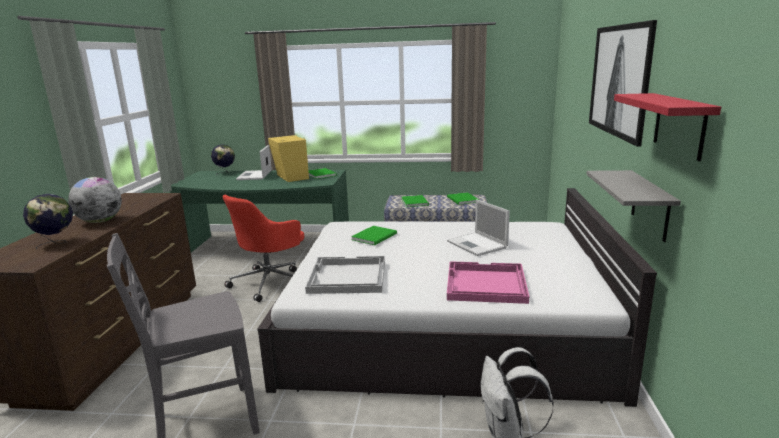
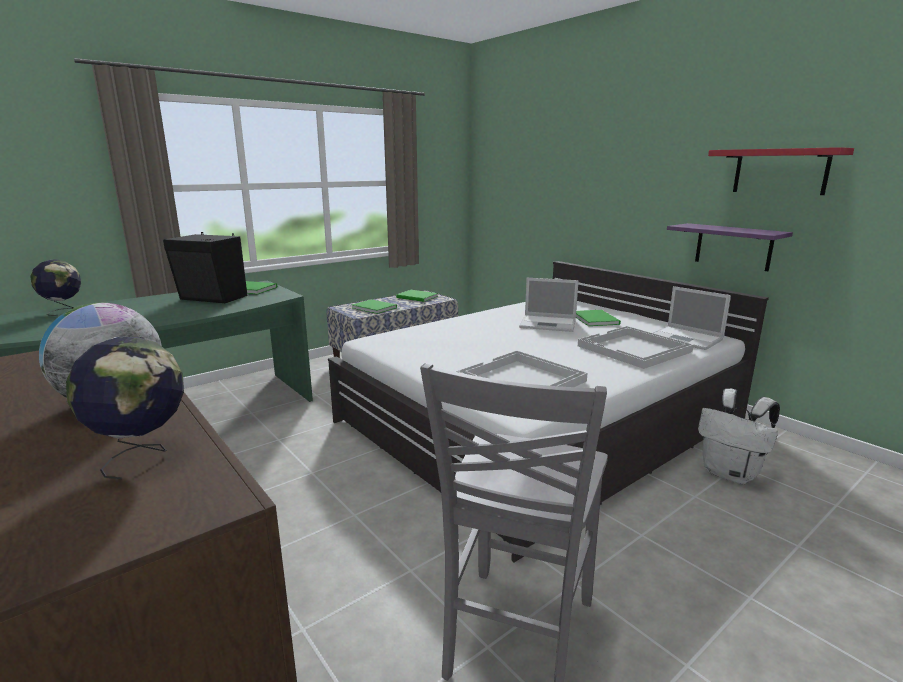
camera: 45 degrees left, 0 degrees up
red office chair [222,195,304,302] -> none
laptop [236,145,272,180] -> laptop moved to [654,286,731,350]
yellow speaker [268,135,309,182] -> black speaker [163,232,247,303]
green book [351,226,397,245] -> green book moved to [576,310,621,326]
pink tray [447,261,529,304] -> white tray [578,326,694,369]
grey shelf [587,170,681,242] -> purple shelf [667,223,793,271]
picture [589,20,657,146] -> none

